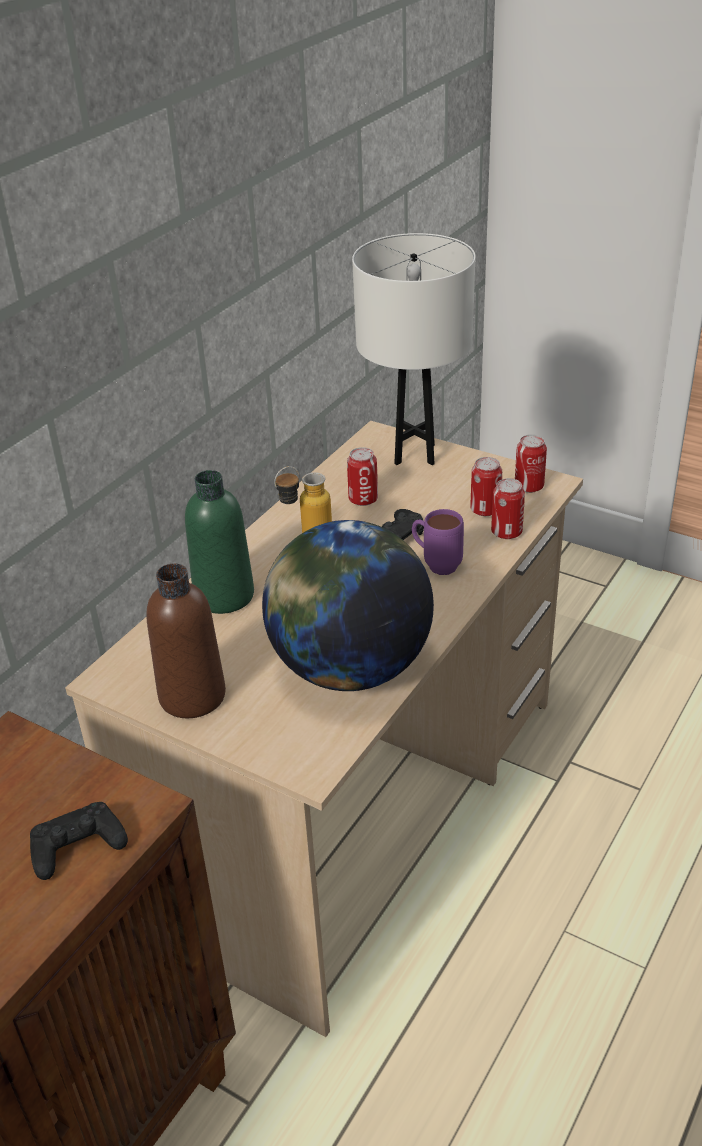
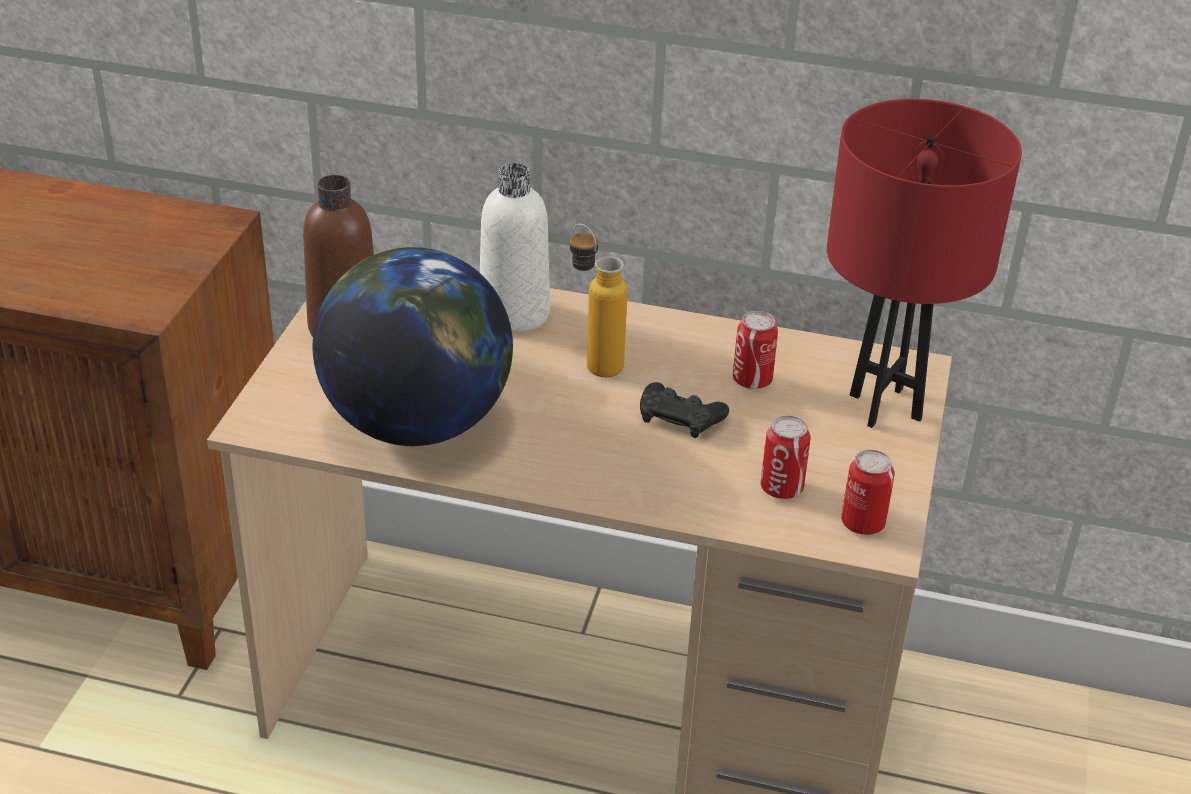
camera: 70 degrees right, 0 degrees up
black game controller [30,802,128,880] -> none
green bottle [185,470,254,614] -> white bottle [480,163,550,333]
white table lamp [352,233,476,465] -> red table lamp [827,99,1022,428]
purple mug [412,509,464,575] -> none
can [491,478,525,539] -> none

